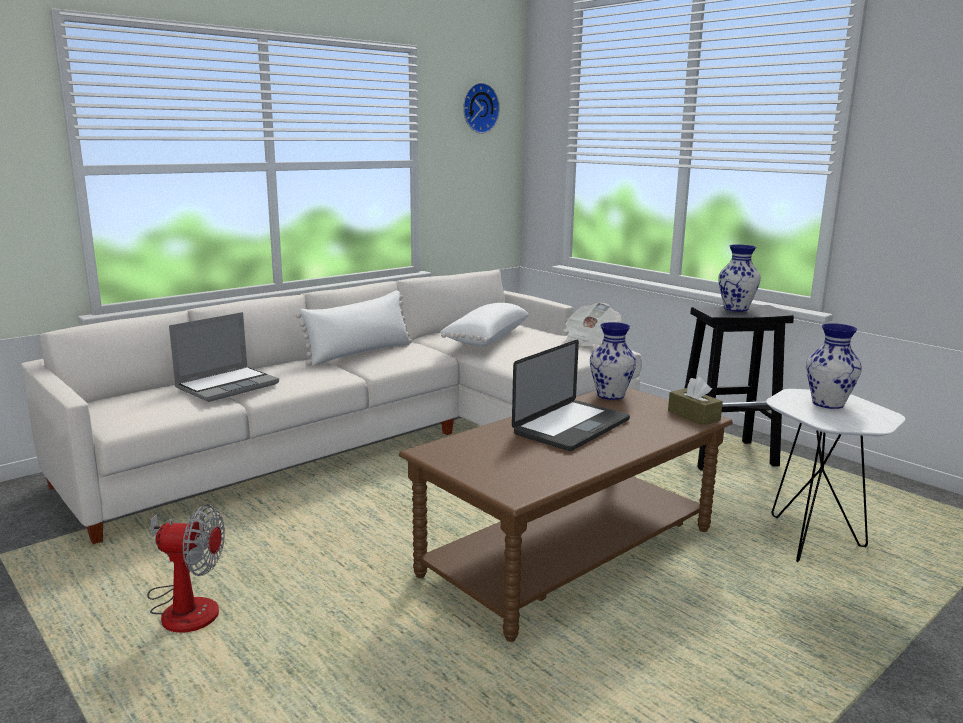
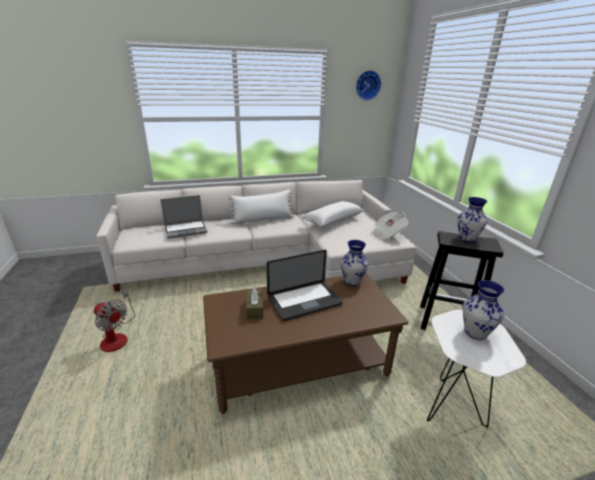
camera: 25 degrees right, 10 degrees up
brown tissue box [668,377,723,425] -> brown tissue box moved to [246,287,263,319]

